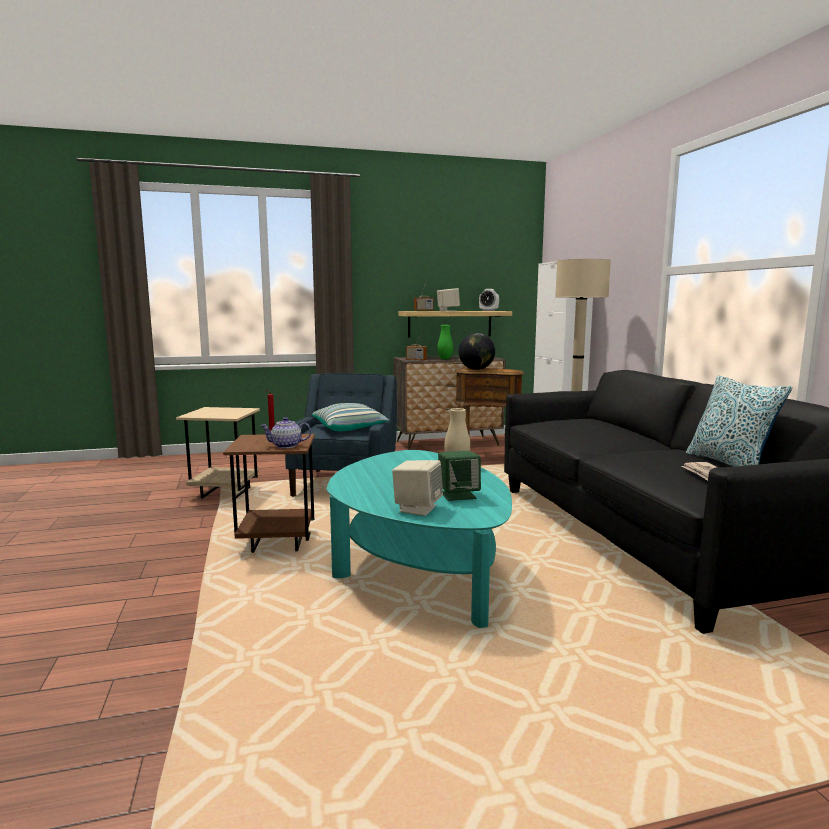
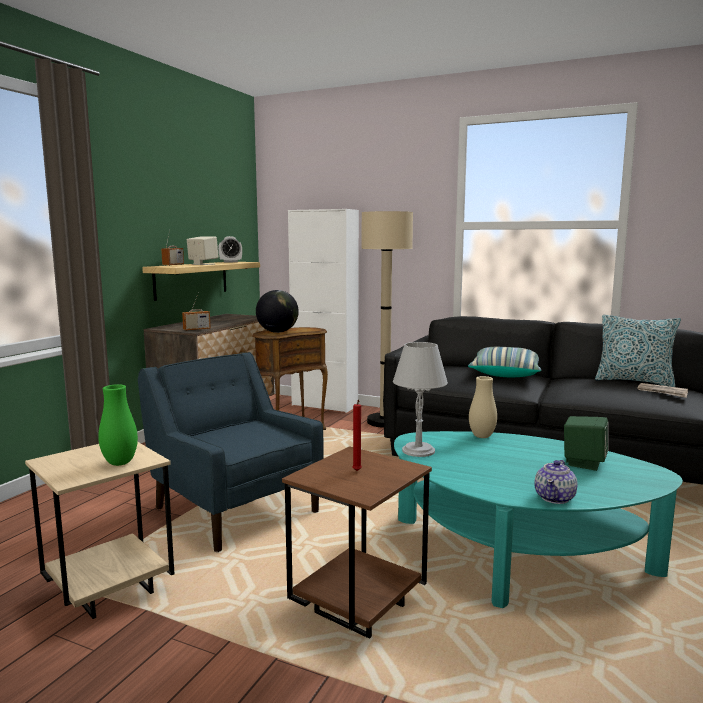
camera: 50 degrees left, 0 degrees up
teapot [260,417,311,448] -> teapot moved to [534,460,577,504]
pillow [312,403,389,431] -> pillow moved to [468,347,542,377]
beige speaker [392,460,443,516] -> none
green vase [437,325,453,360] -> green vase moved to [98,384,138,466]
none -> grey table lamp [393,342,448,457]

